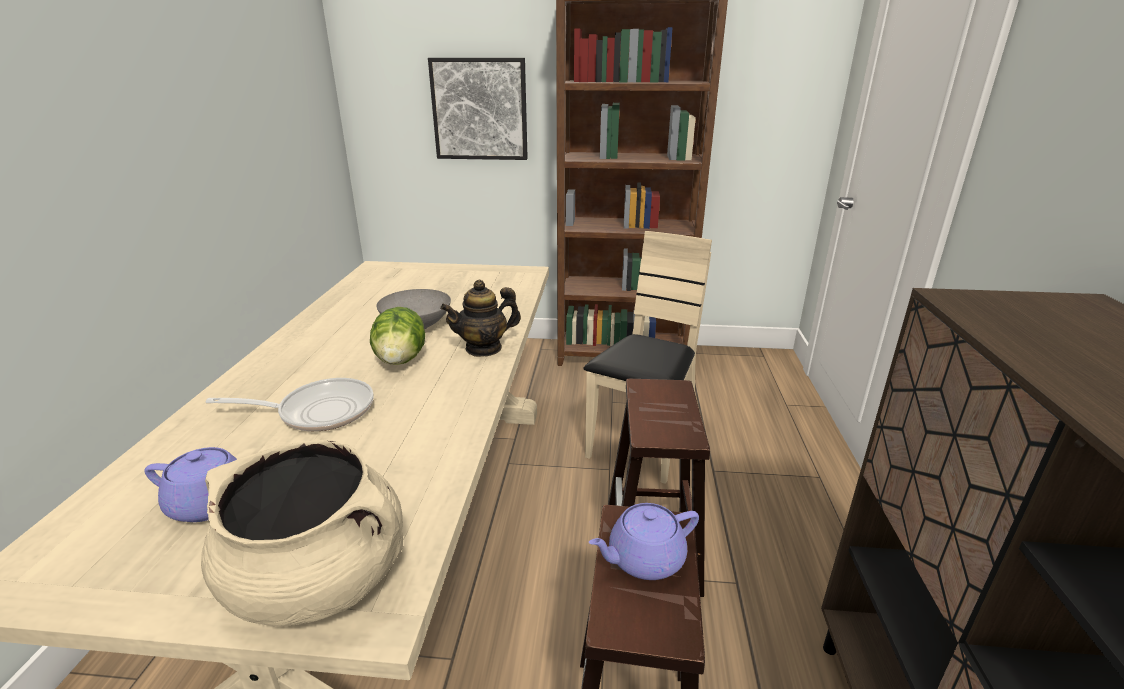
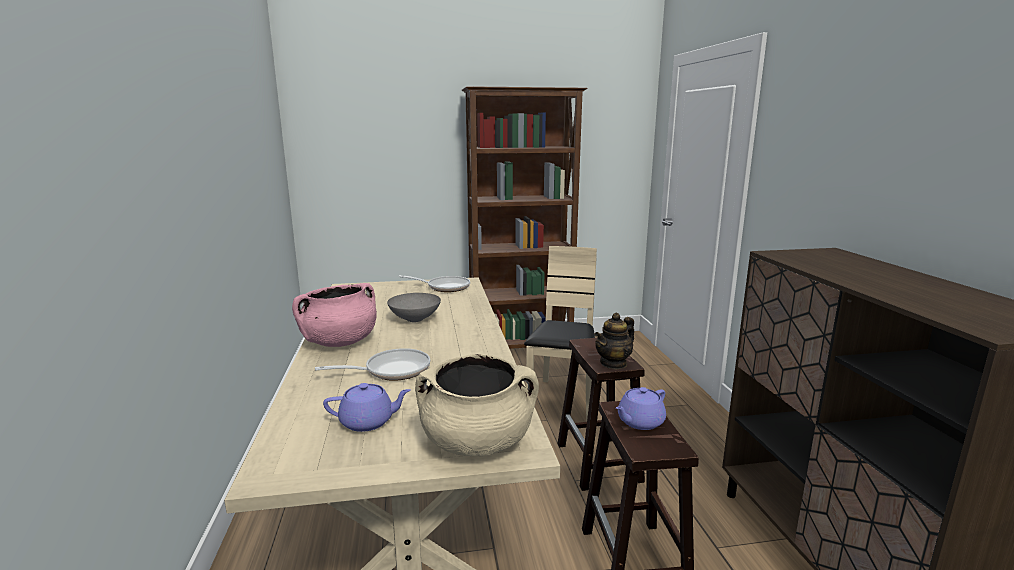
camera: 15 degrees left, 10 degrees down
lettuce [370,307,425,365] -> none
picture [428,58,528,160] -> none
teapot [440,280,521,357] -> teapot moved to [594,313,634,370]
none -> pink cooking pot [292,283,377,347]
none -> frying pan [399,275,470,292]

